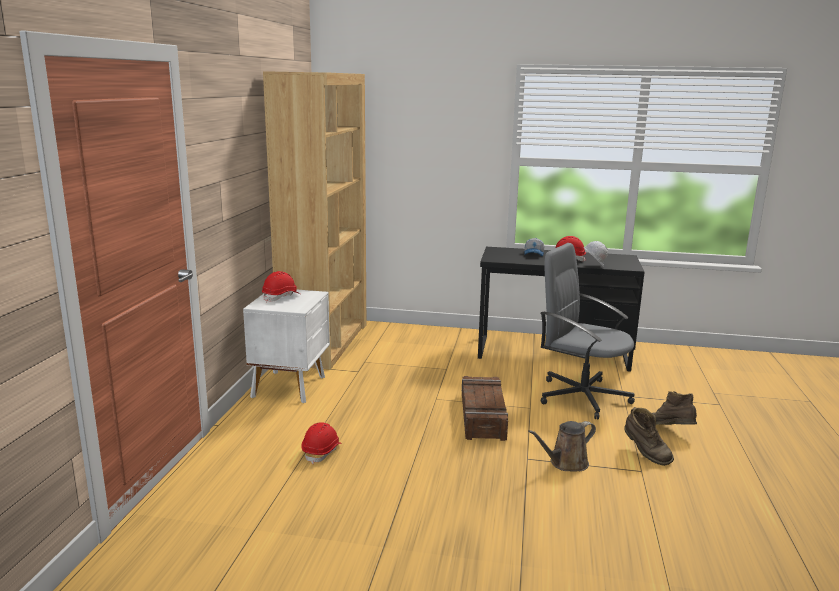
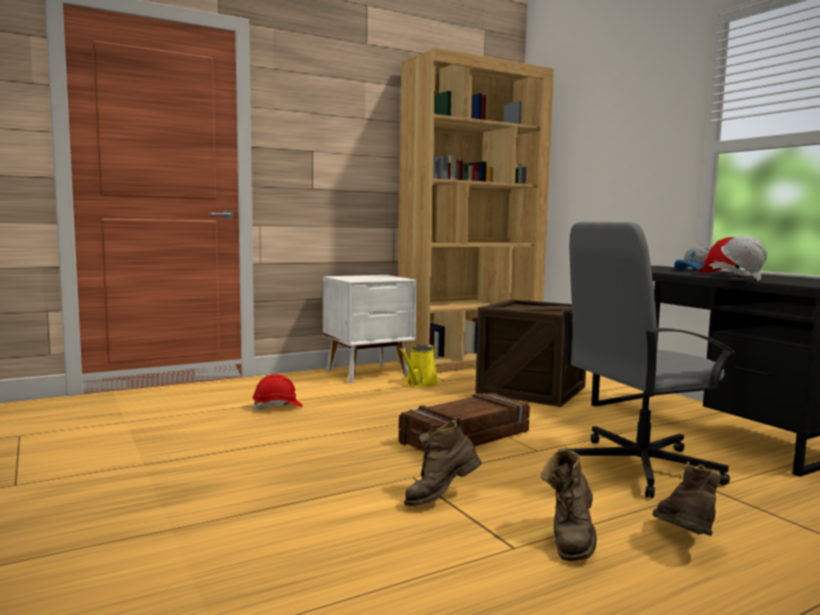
camera: 50 degrees right, 10 degrees down
red hard hat [262,271,300,302] -> none
brown watering can [528,421,596,471] -> brown boot [404,420,482,506]
grey office chair [540,243,635,419] -> grey office chair turned 105 degrees counterclockwise [562,222,736,498]
none -> yellow watering can [399,344,439,387]
none -> crate [475,299,586,407]

